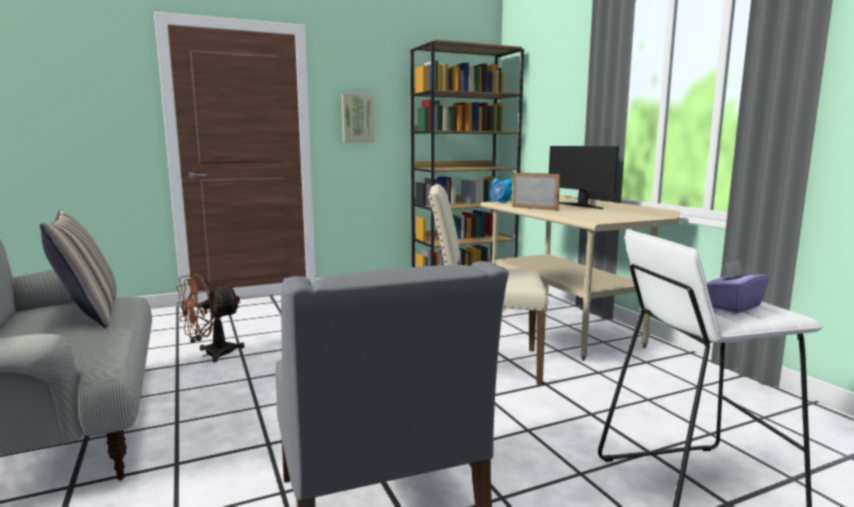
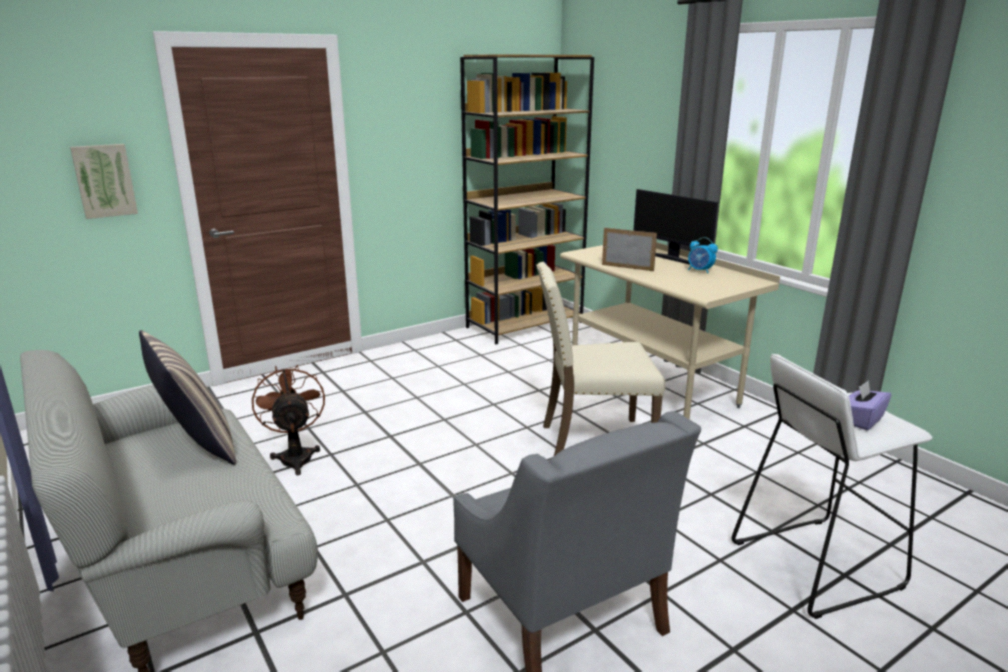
camera: 10 degrees left, 10 degrees up
brown fan [176,274,244,362] -> brown fan turned 120 degrees clockwise [252,364,325,475]
picture [342,94,374,142] -> picture moved to [70,144,138,219]
alarm clock [490,175,513,204] -> alarm clock moved to [688,237,718,273]

